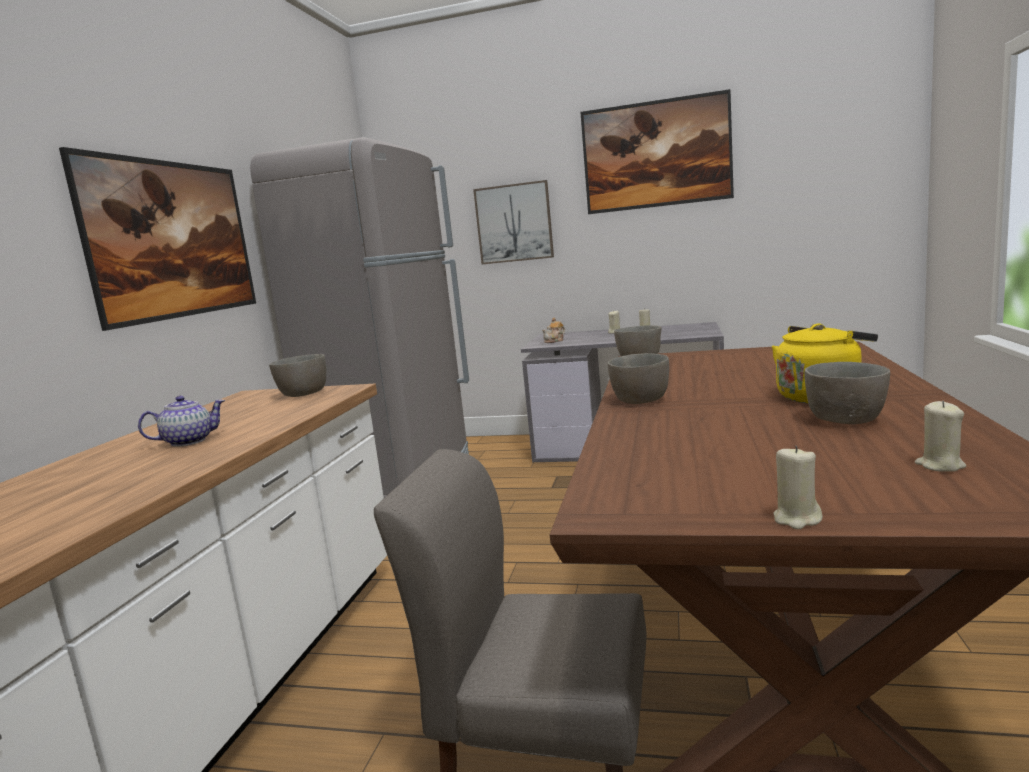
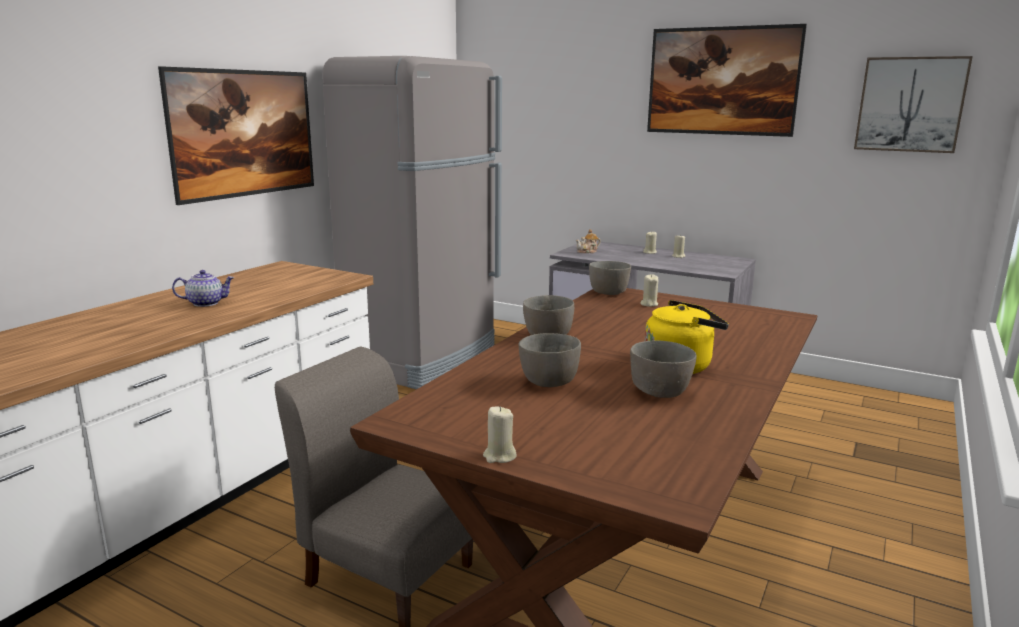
camera: 15 degrees right, 5 degrees up
grey bowl [269,354,326,397] -> grey bowl moved to [519,333,581,387]
picture [473,180,554,264] -> picture moved to [854,56,973,153]
beige candle [915,401,966,472] -> beige candle moved to [640,274,659,307]

